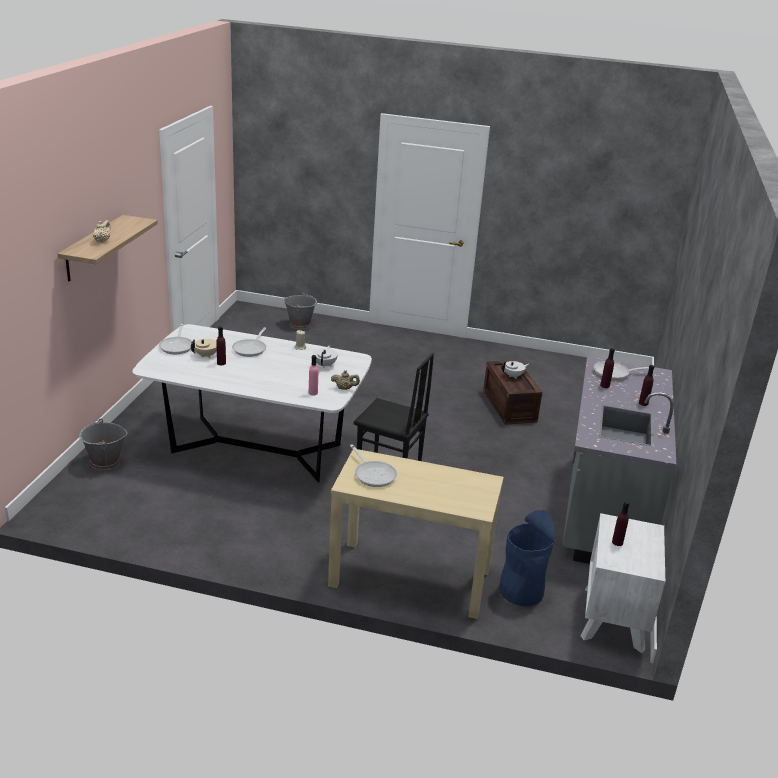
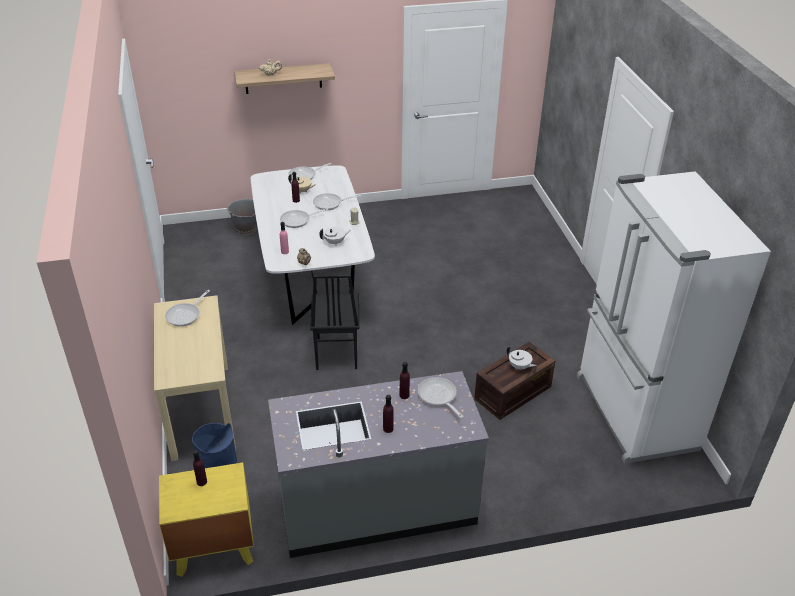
camera: 65 degrees right, 10 degrees up
grey bucket [284,292,317,330] -> none
white nightstand [580,513,665,653] -> yellow nightstand [159,462,254,577]
none -> frying pan [280,208,328,228]
none -> white fridge [577,171,771,464]

